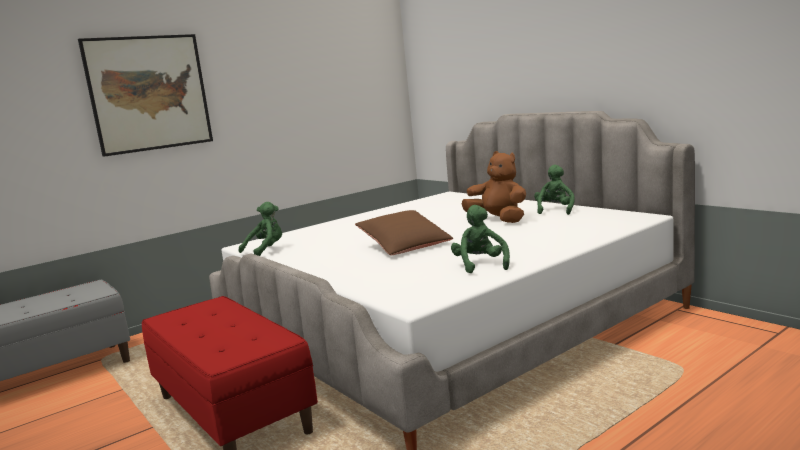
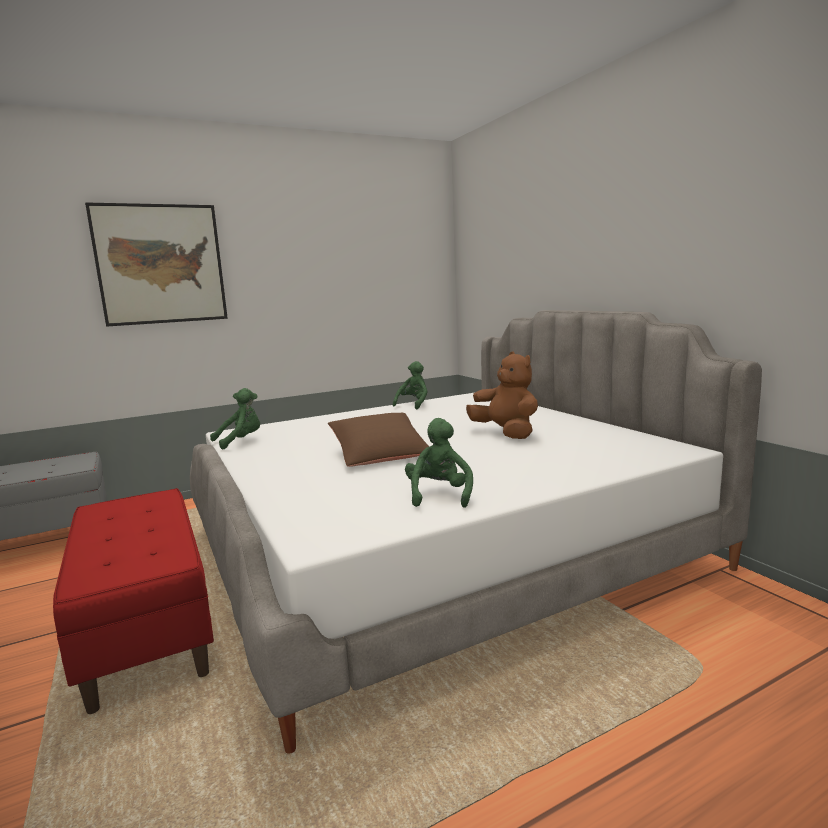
camera: 10 degrees right, 0 degrees up
green plush toy [534,165,575,215] -> green plush toy moved to [393,361,427,409]

